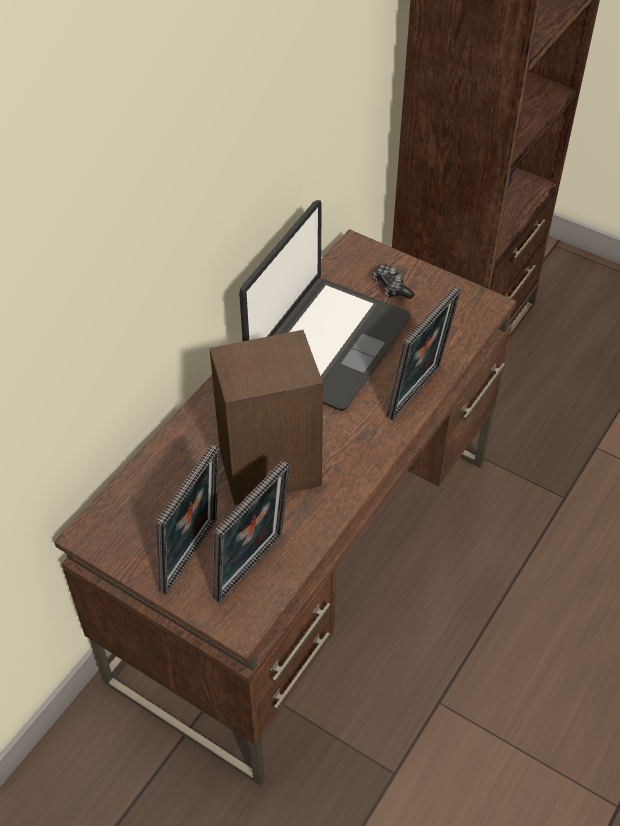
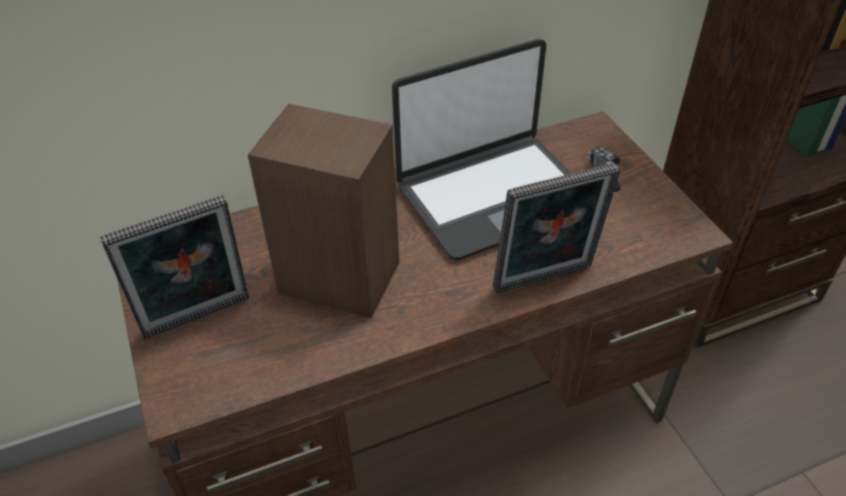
camera: 35 degrees right, 5 degrees down
picture frame [213,460,290,603] -> none

